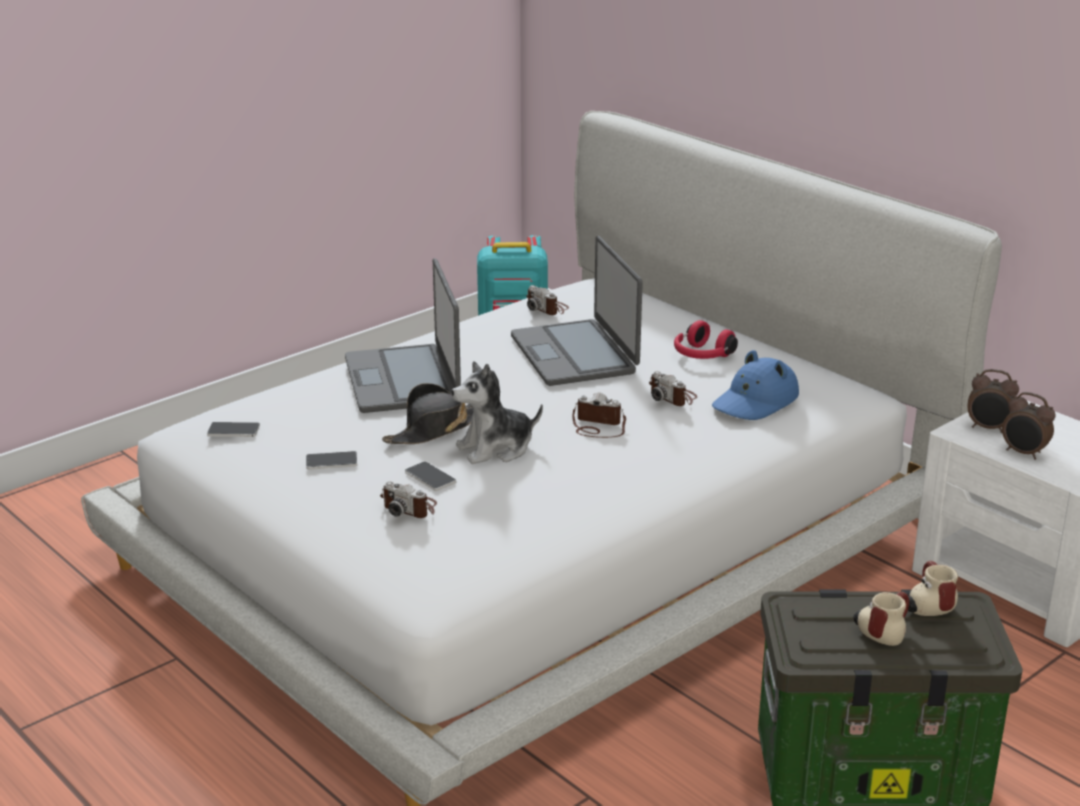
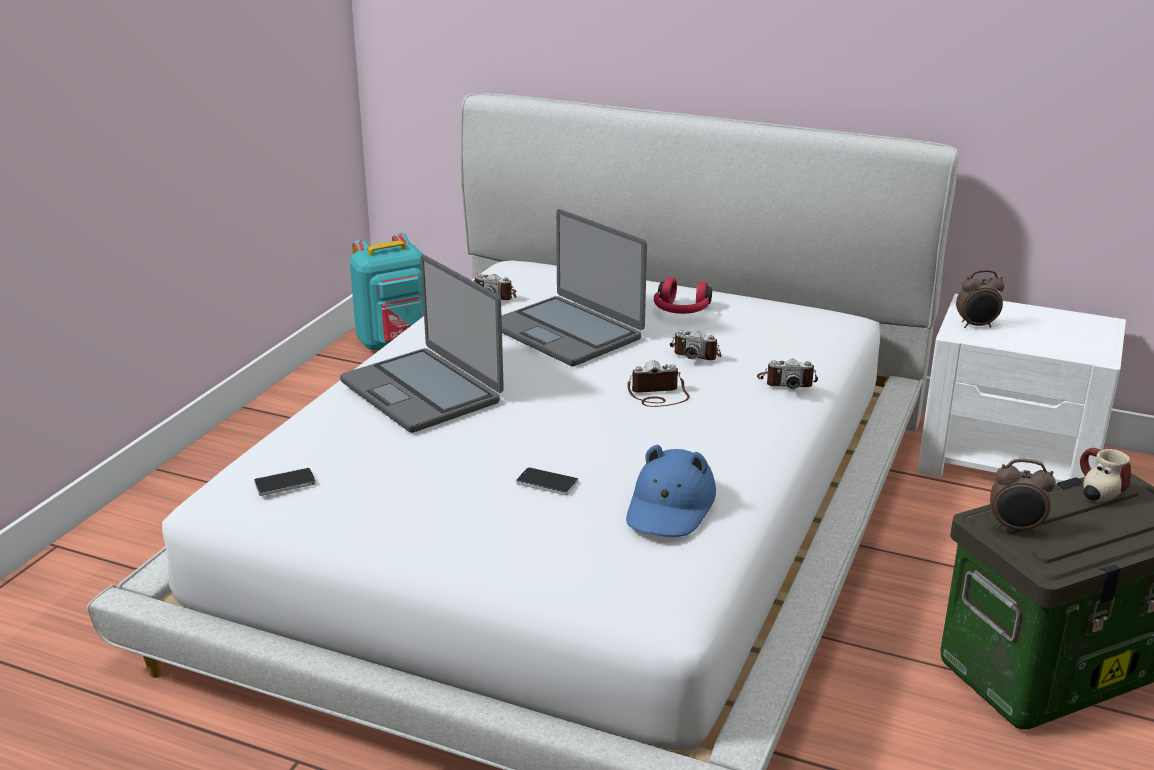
camera: 25 degrees left, 0 degrees up
phone [306,451,357,470] -> none
camera [380,482,437,518] -> camera moved to [757,359,818,389]
black hat [382,383,473,444] -> none
plush toy [452,361,543,464] -> none
blue hat [712,350,799,420] -> blue hat moved to [626,445,716,537]
mug [853,592,909,646] -> none
alarm clock [1002,392,1056,460] -> alarm clock moved to [990,459,1056,534]

